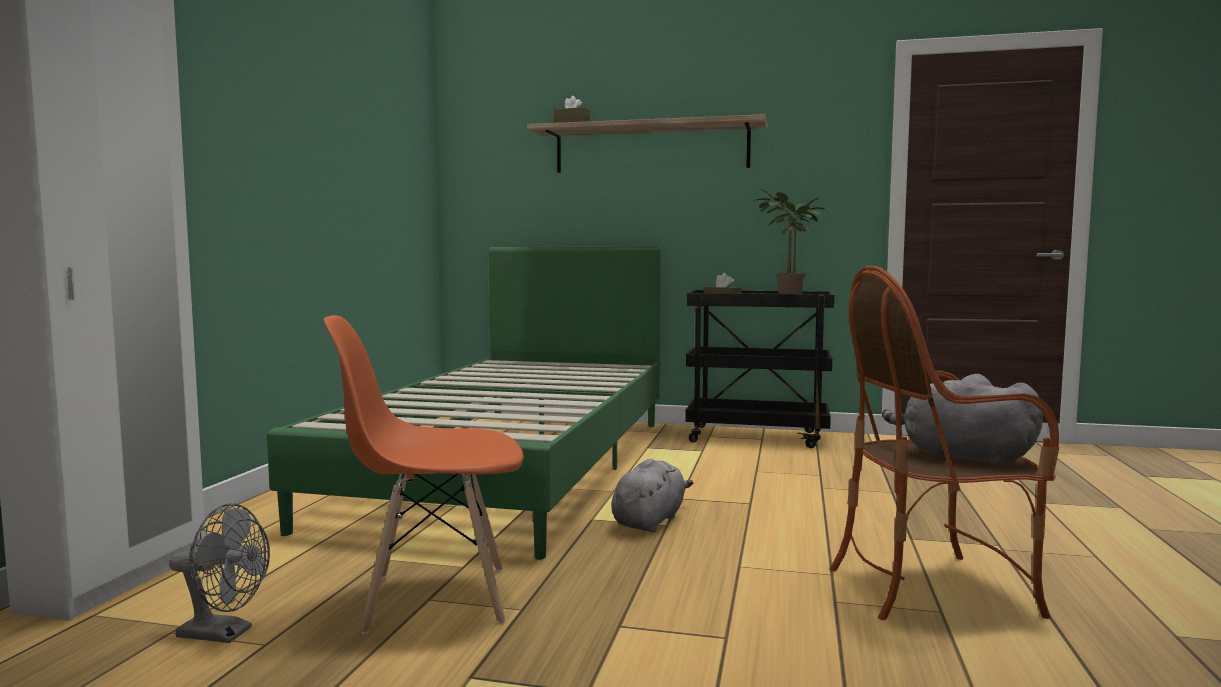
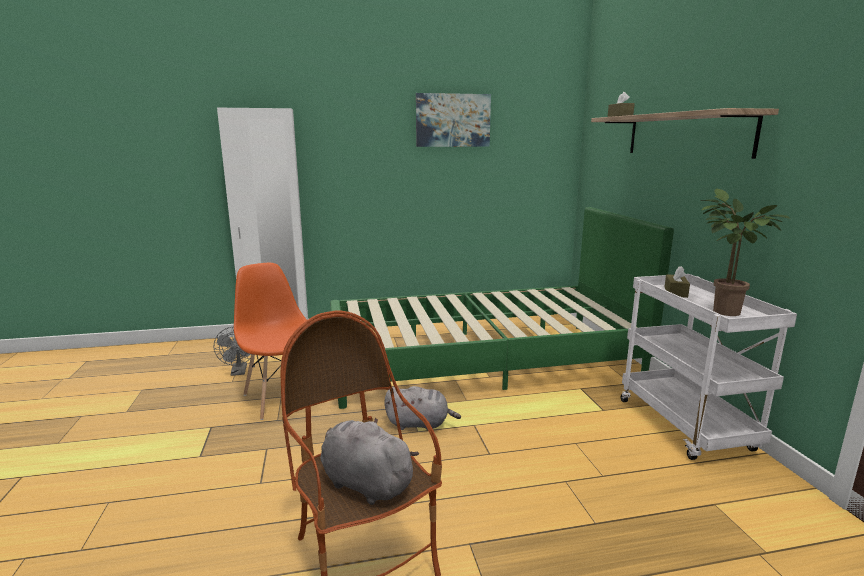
camera: 65 degrees right, 10 degrees up
black cart [685,290,834,448] -> white cart [621,274,797,460]
grey plush toy [882,374,1043,466] -> grey plush toy turned 60 degrees counterclockwise [320,417,419,505]
none -> picture [416,93,491,147]

